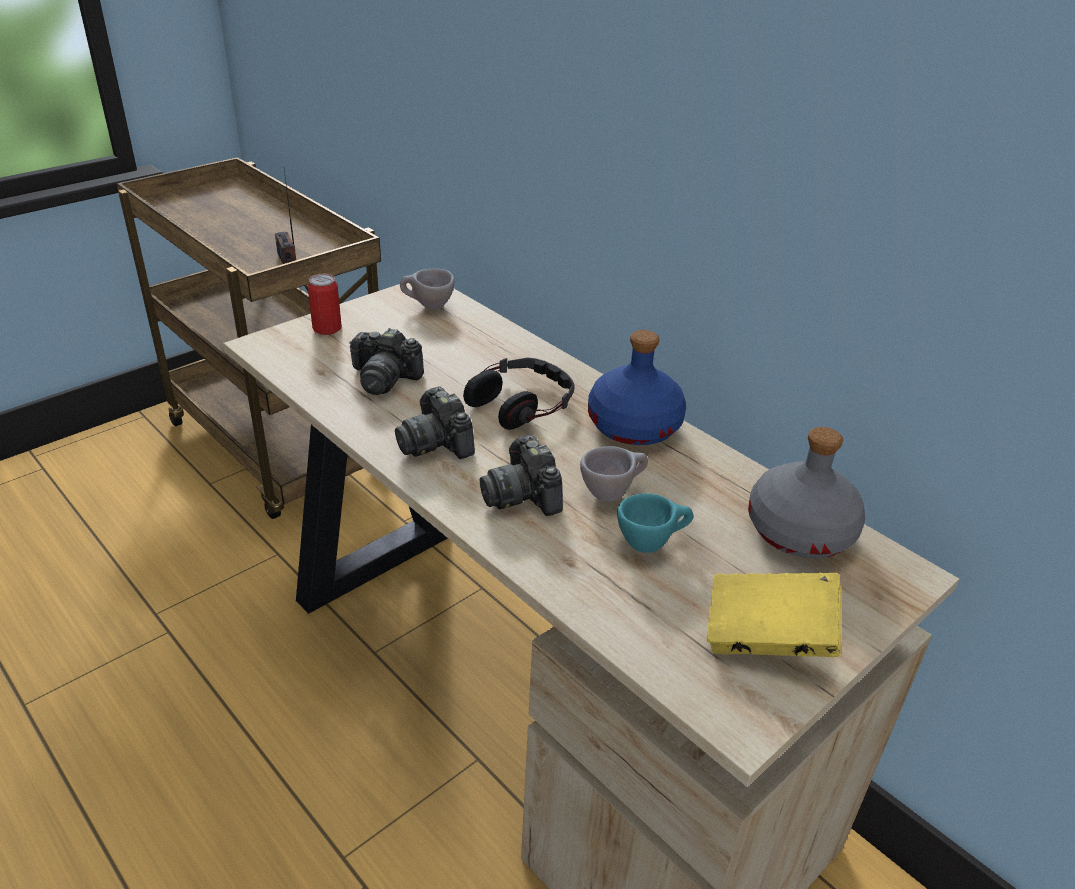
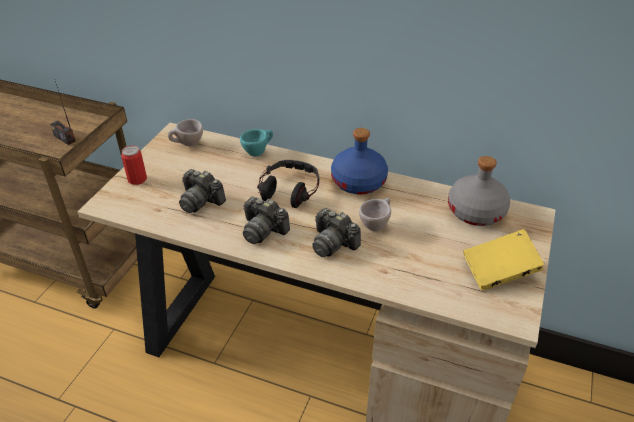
camera: 25 degrees left, 5 degrees up
camera [349,328,424,395] -> camera turned 45 degrees clockwise [179,169,226,213]
turquoise cup [617,493,693,553] -> turquoise cup moved to [240,129,273,157]

